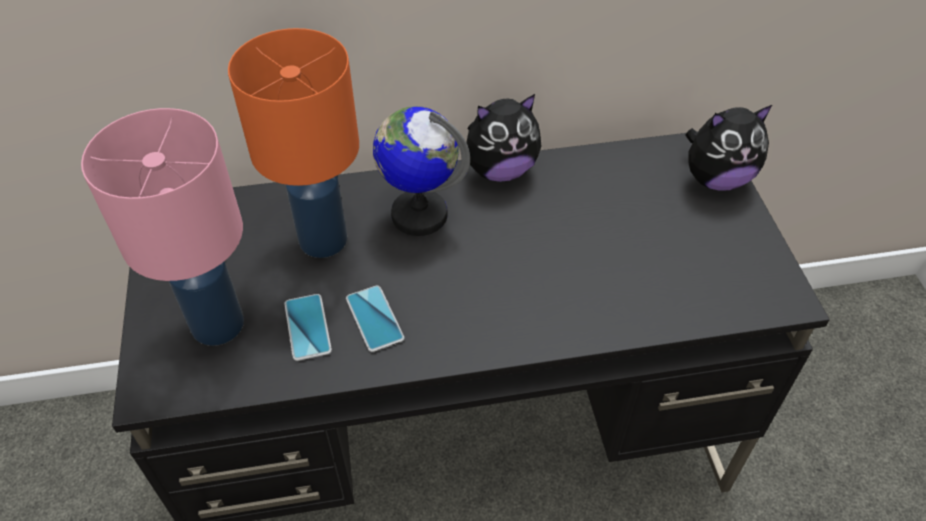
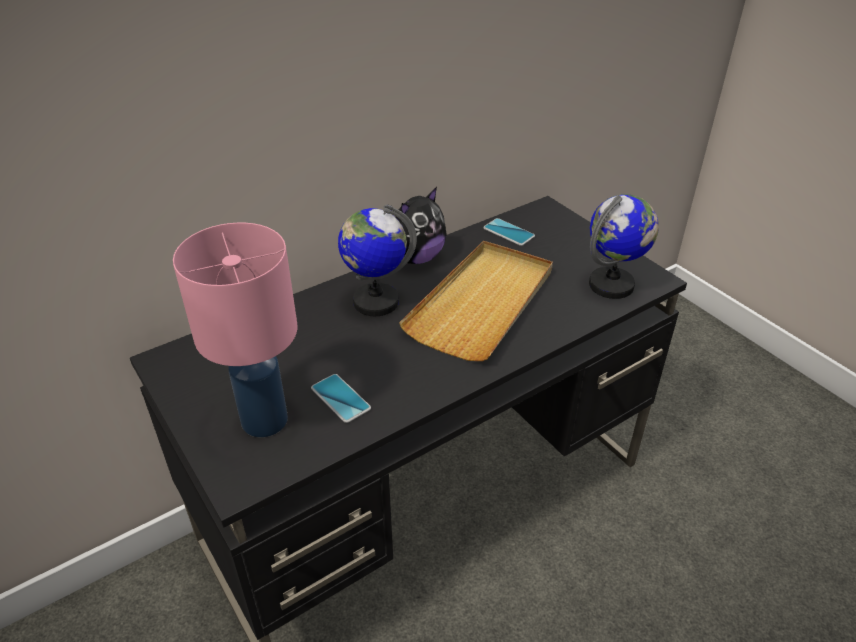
camera: 25 degrees left, 10 degrees down
orange table lamp [228,28,359,258] -> none
phone [346,285,404,352] -> phone moved to [483,218,535,246]
plush toy [685,105,772,191] -> none
none -> beige tray [399,241,553,361]
none -> globe [589,194,659,299]

